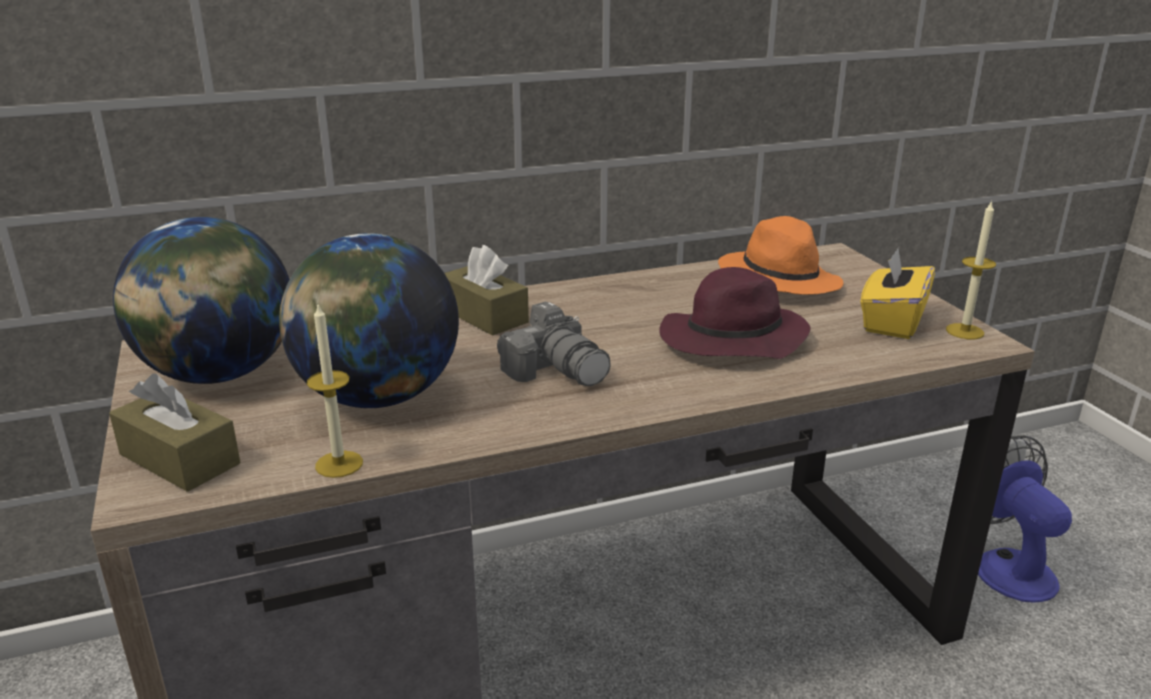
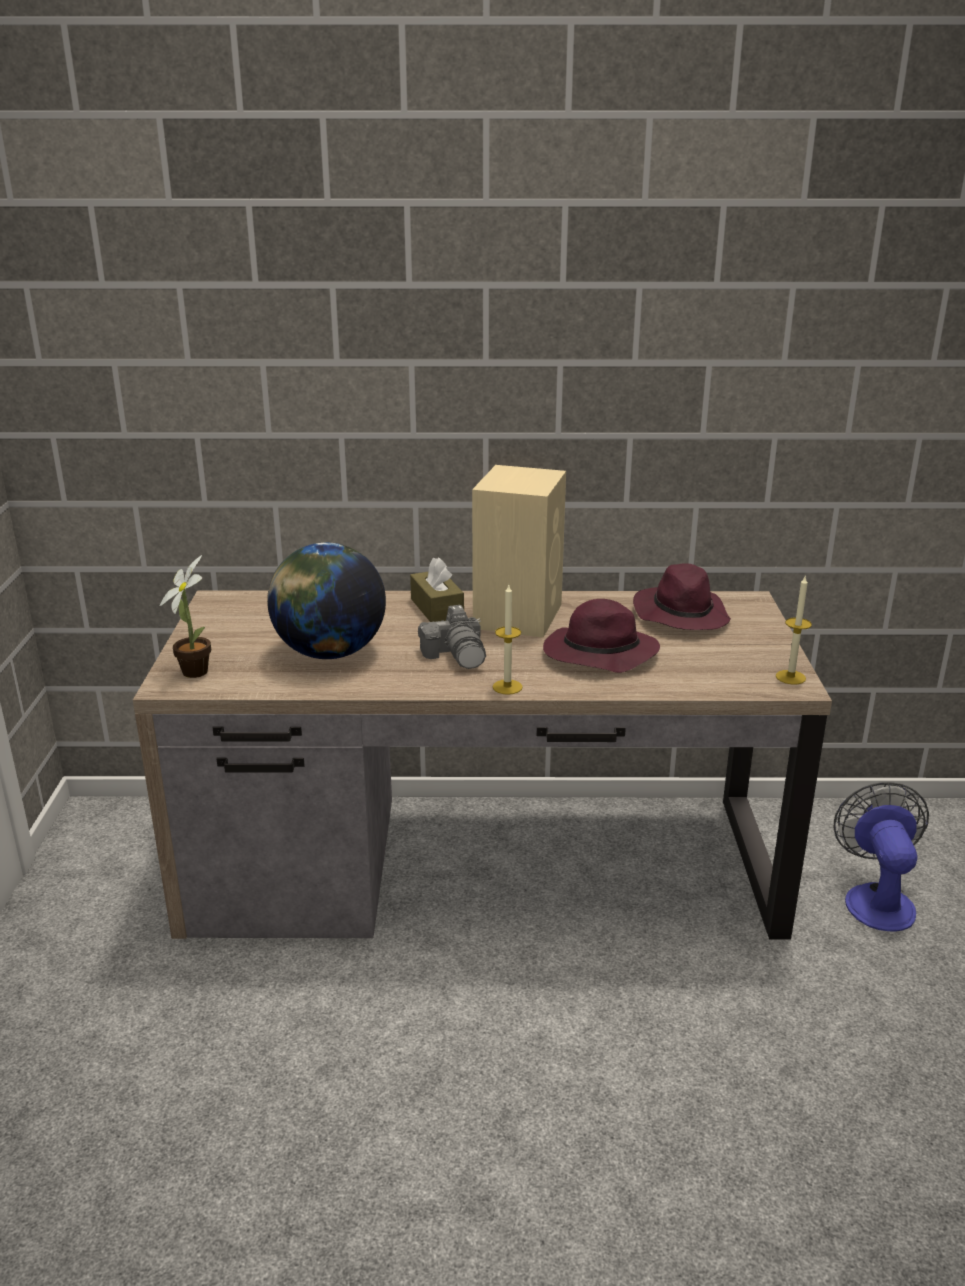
camera: 20 degrees right, 0 degrees up
brown tissue box [109,374,240,492] -> potted plant [160,555,211,678]
globe [113,217,289,384] -> none
candle [307,302,363,478] -> candle moved to [493,583,523,695]
orange hat [718,216,843,295] -> purple hat [633,564,731,630]
yellow tissue box [860,249,935,339] -> none
none -> beige speaker [472,465,566,638]

